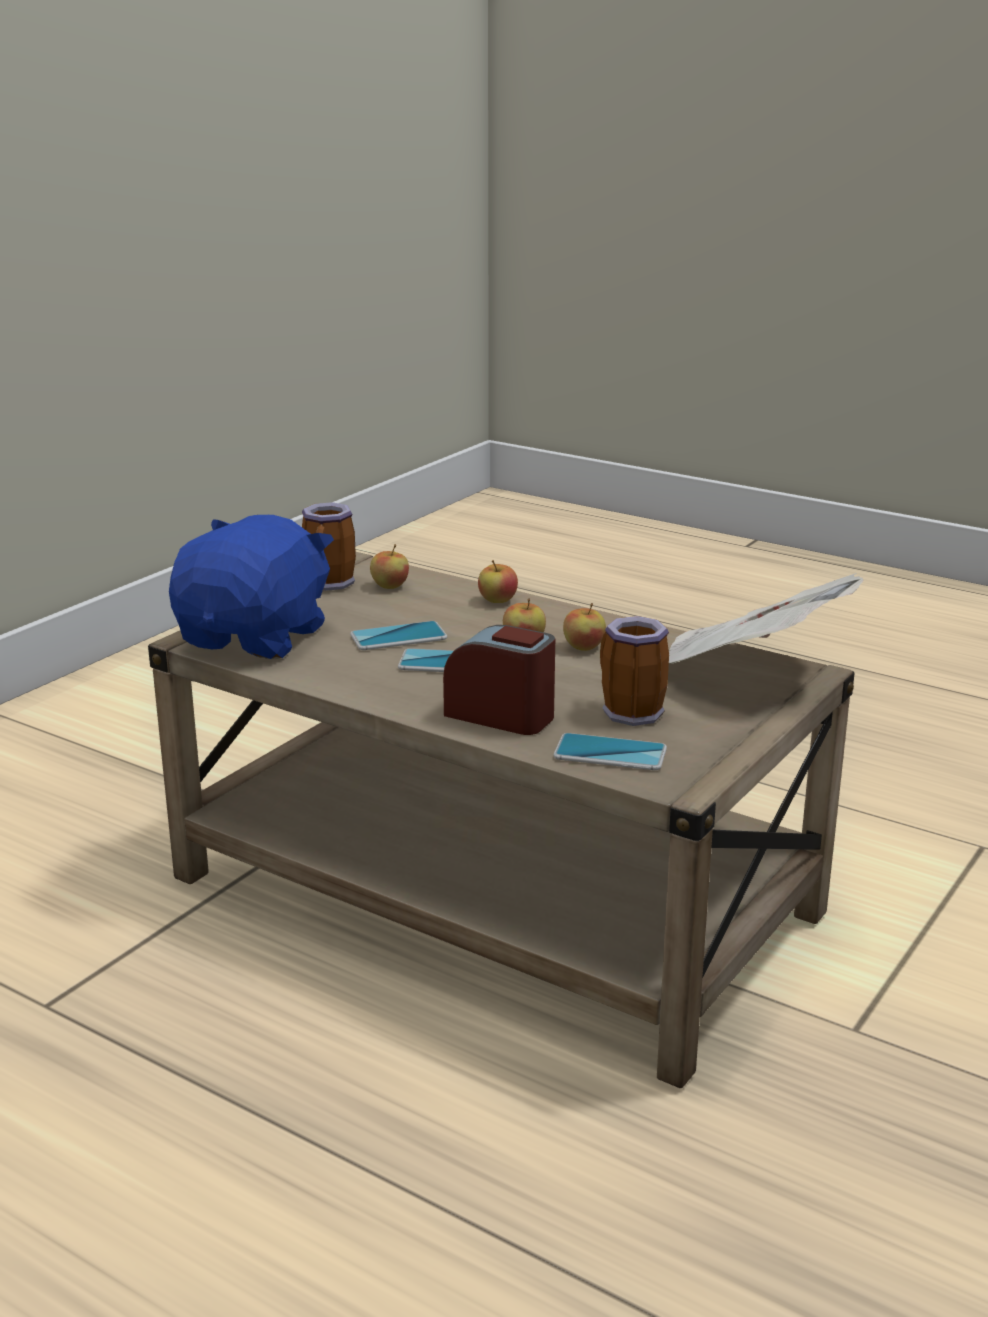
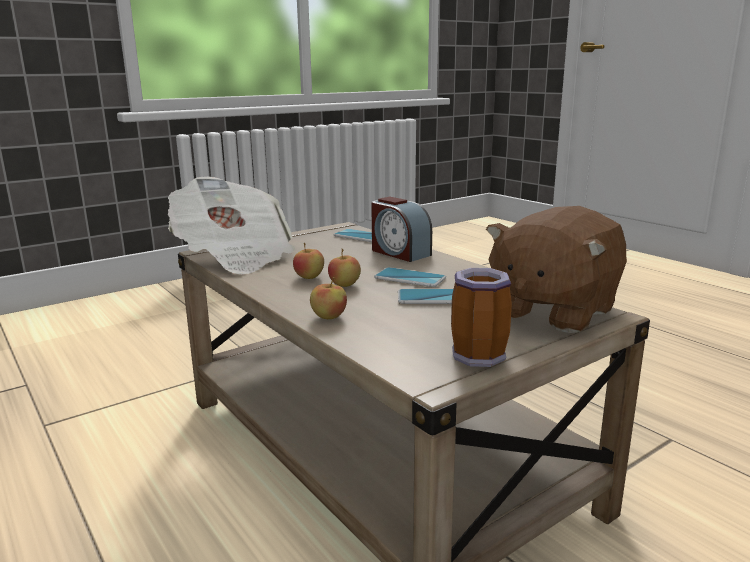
camera: 160 degrees left, 5 degrees down
blue plush toy [169,515,334,659] -> brown plush toy [486,206,627,333]
apple [370,544,409,589] -> none
mug [600,616,669,726] -> none

